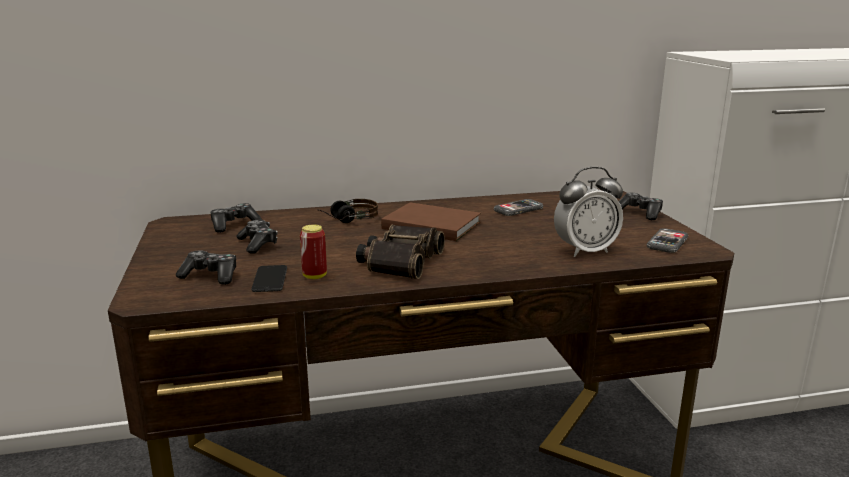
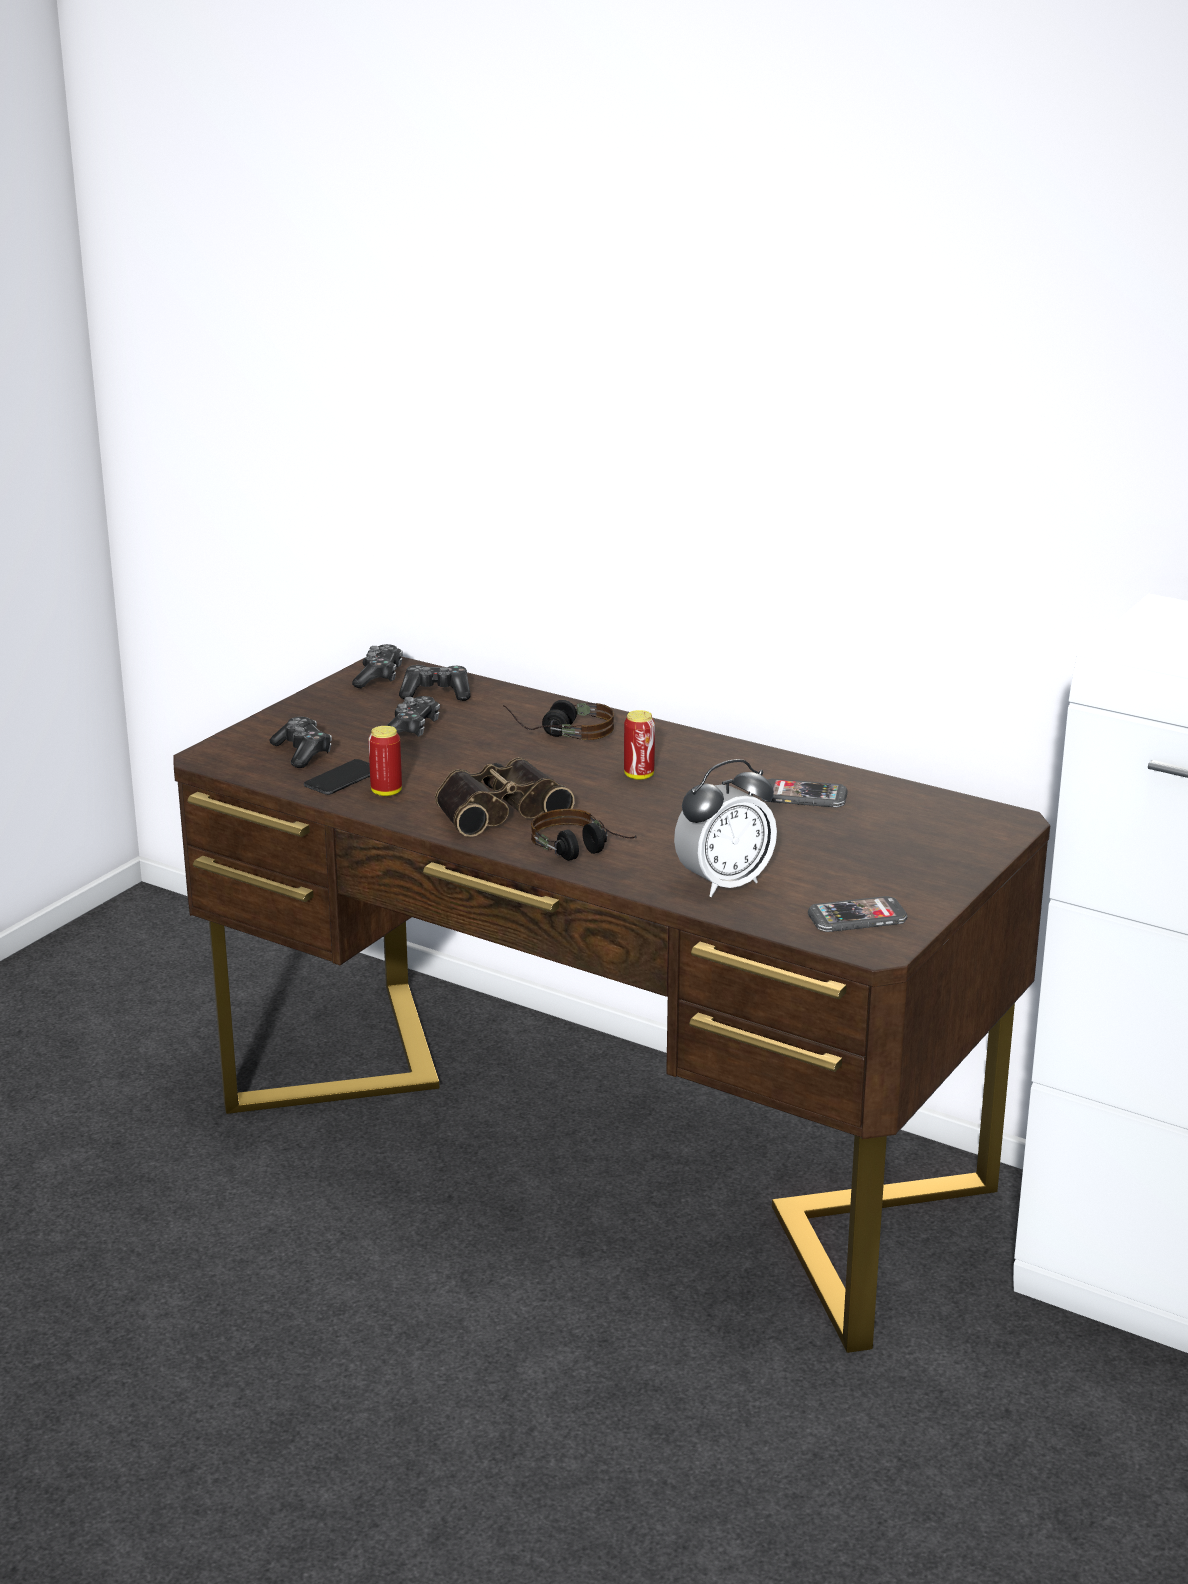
camera: 45 degrees right, 5 degrees up
brown book [381,202,481,241] -> can [624,710,655,780]
alarm clock [554,167,623,257] -> alarm clock turned 60 degrees counterclockwise [674,759,777,897]
game controller [619,193,663,220] -> game controller moved to [352,644,403,688]
none -> headphones [531,809,636,861]

